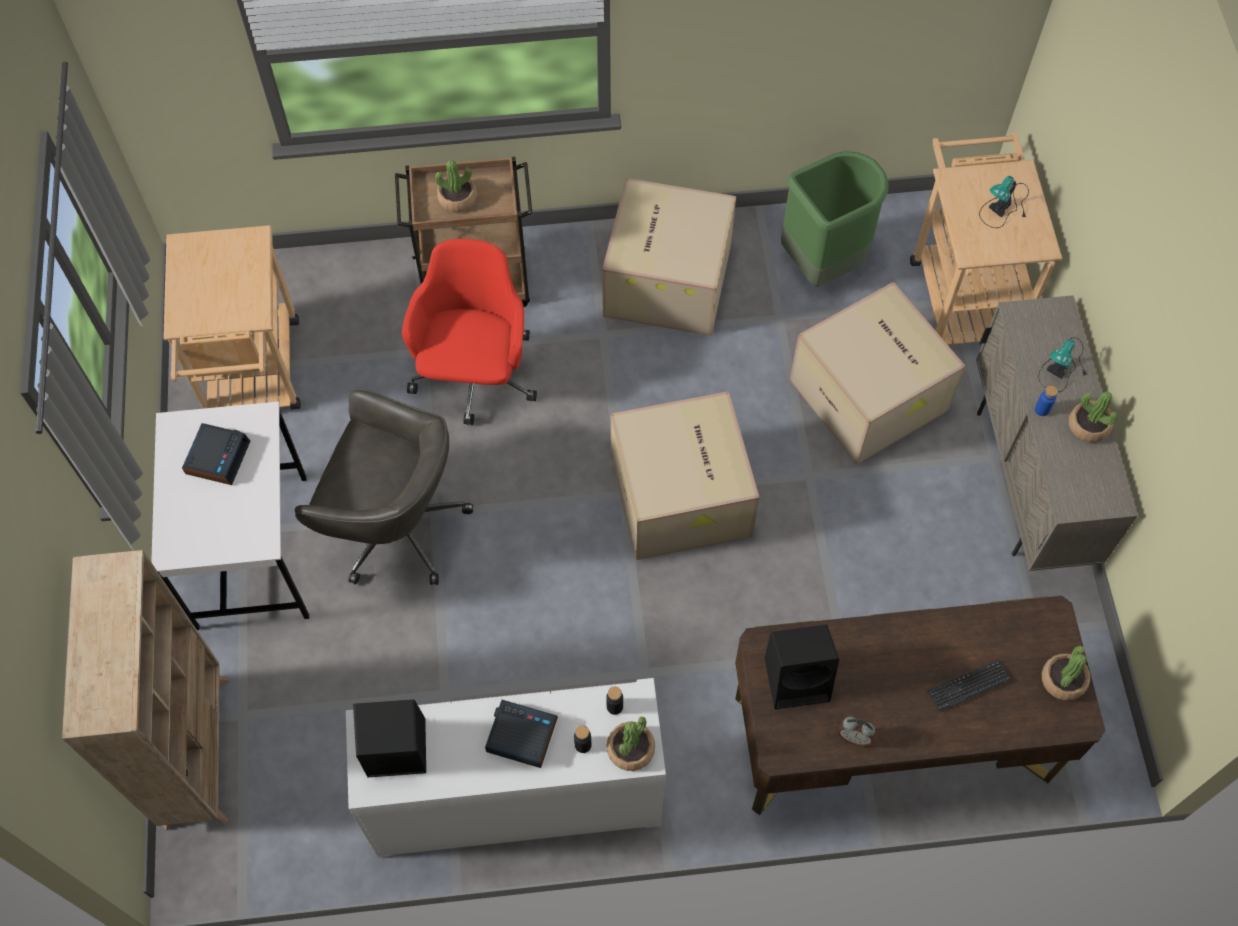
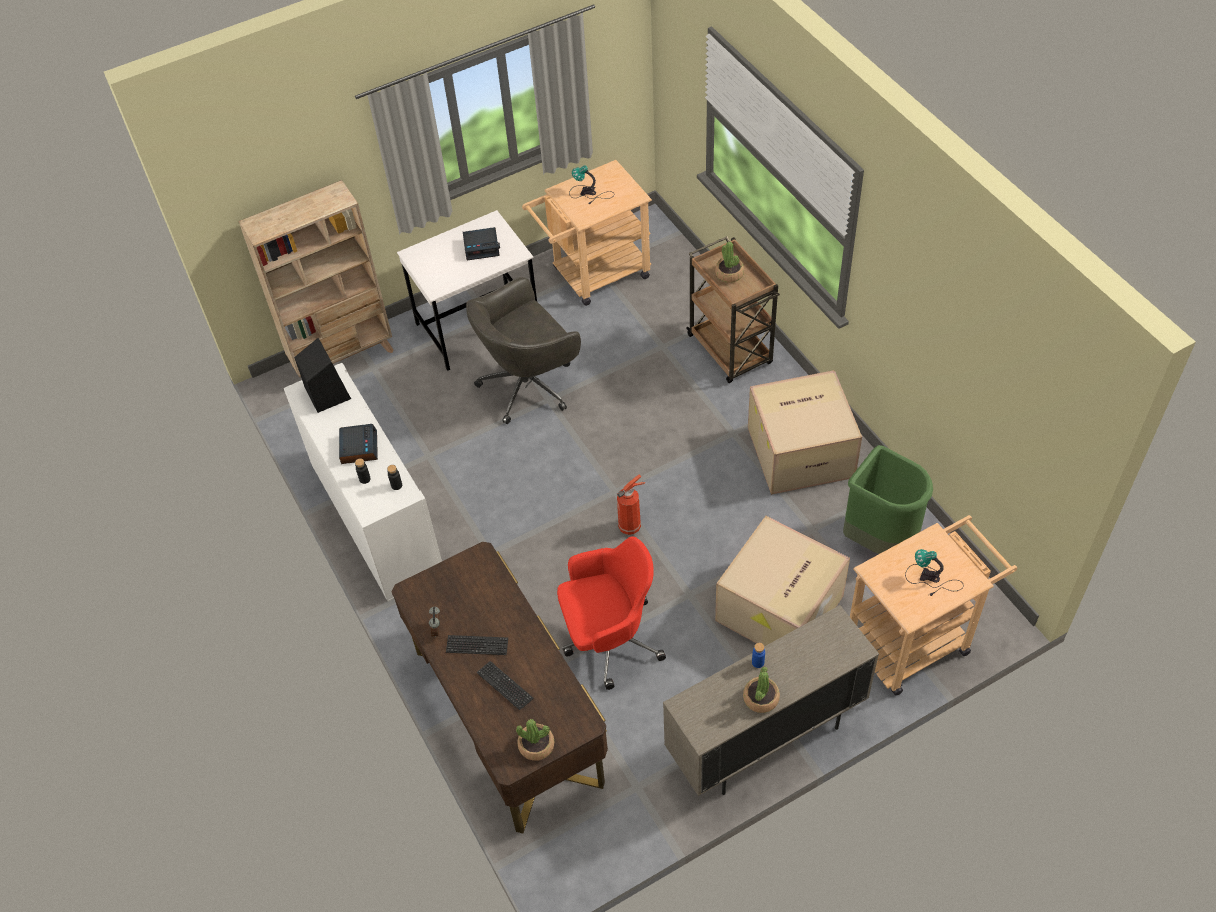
camera: 70 degrees right, 10 degrees down
grey office chair [295,388,473,585] -> grey office chair turned 60 degrees clockwise [466,277,581,424]
red office chair [402,239,537,425] -> red office chair moved to [557,536,666,690]
potted plant [607,716,655,771] -> none
cardboard box [611,391,760,560] -> fire extinguisher [617,474,645,535]
black speaker [764,624,839,709] -> none
table lamp [1038,337,1087,392] -> table lamp moved to [569,165,612,204]
none -> keyboard [446,635,508,655]

